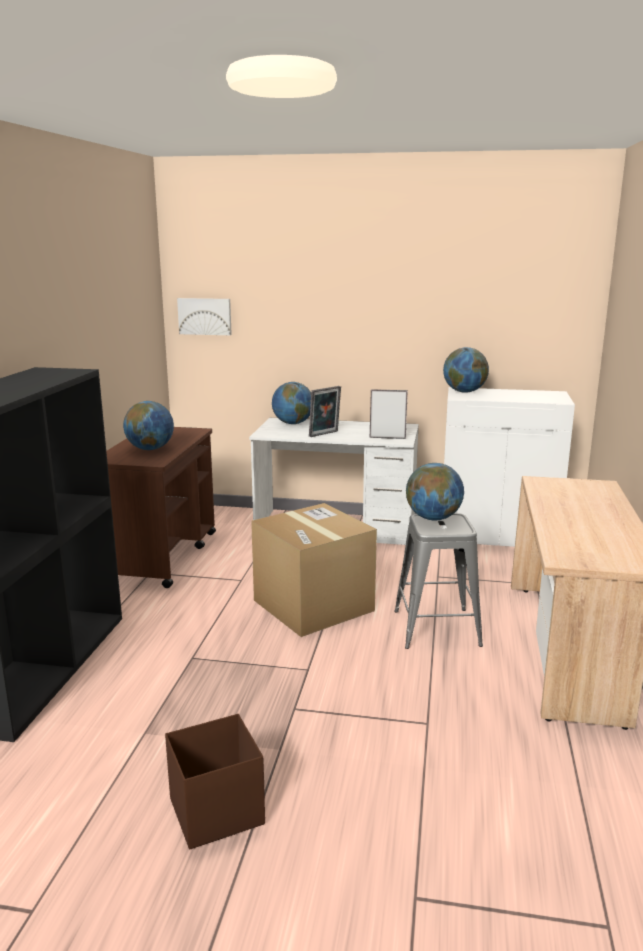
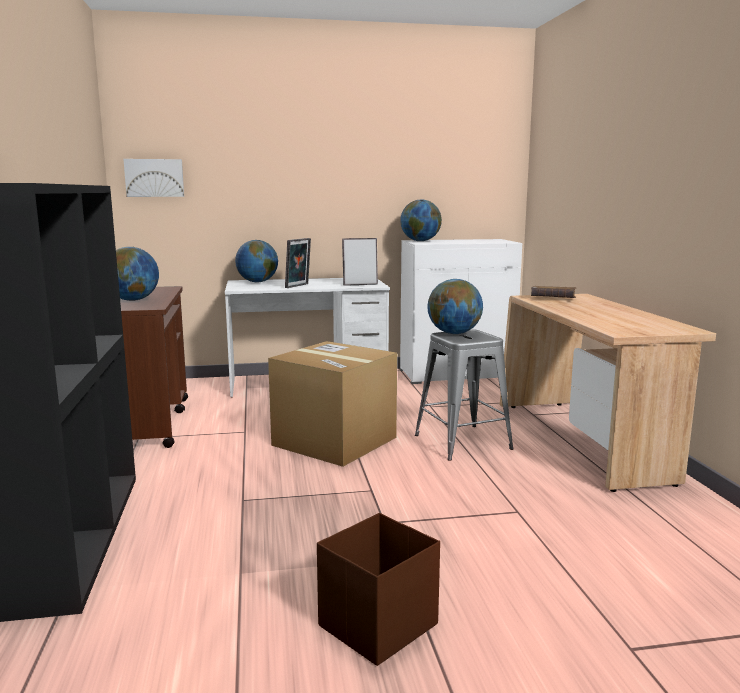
camera: 20 degrees left, 5 degrees down
none -> brown book [531,286,577,298]

